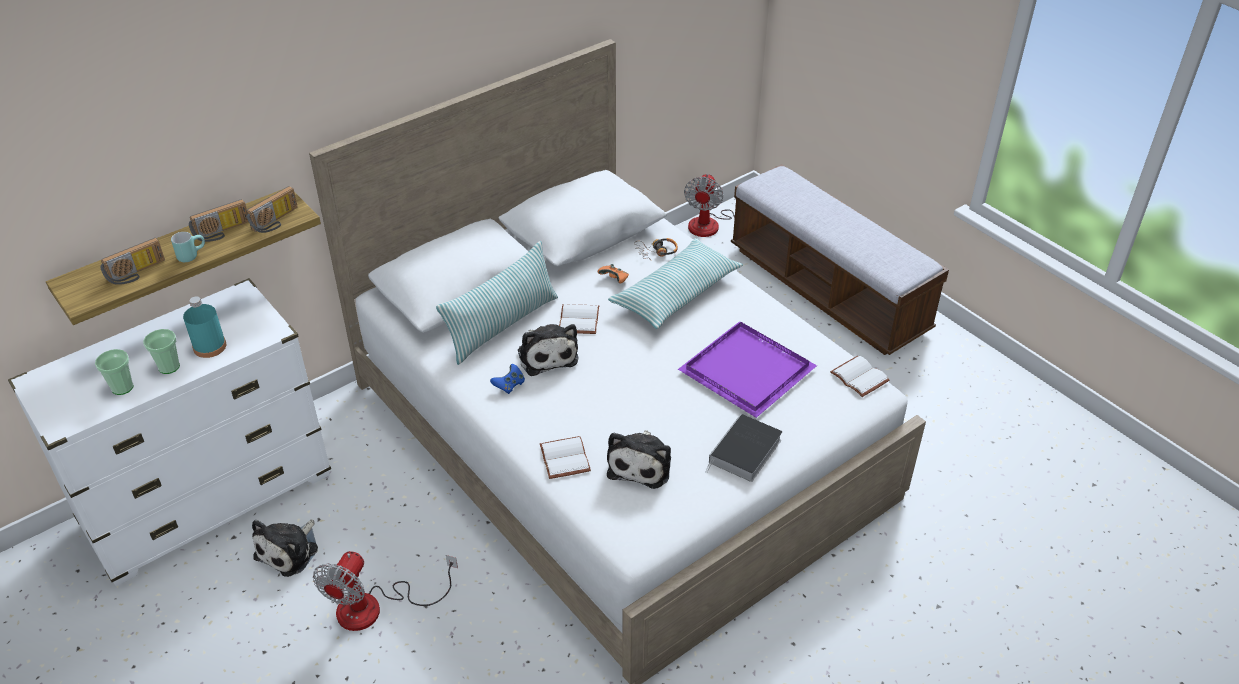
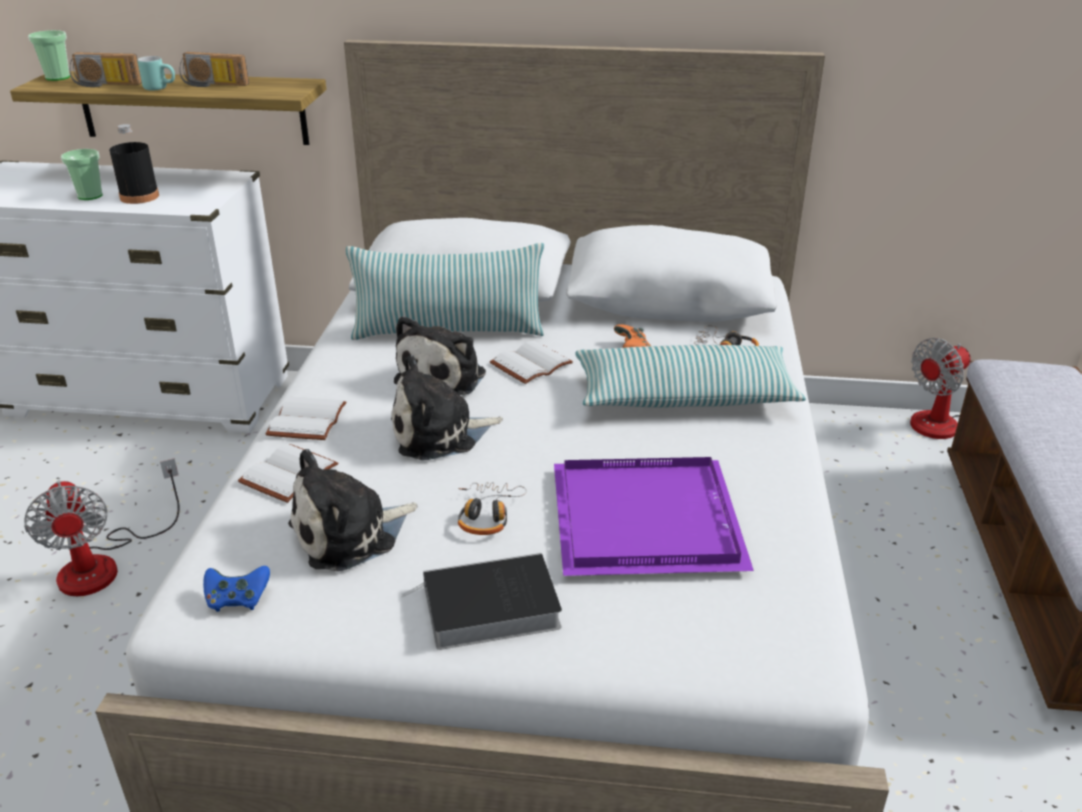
camera: 45 degrees right, 10 degrees down
cup [95,349,134,395] -> cup moved to [28,30,70,81]
turquoise bottle [183,296,226,358] -> black bottle [109,124,159,204]
radio [247,186,298,233] -> none
plush toy [252,519,318,577] -> plush toy moved to [391,355,503,460]
fan [313,551,458,631] -> fan turned 90 degrees counterclockwise [24,458,180,596]
blue game controller [490,364,525,394] -> blue game controller moved to [203,566,270,612]
white book [830,356,890,397] -> white book moved to [266,396,346,440]
none -> headphones [458,482,527,535]

